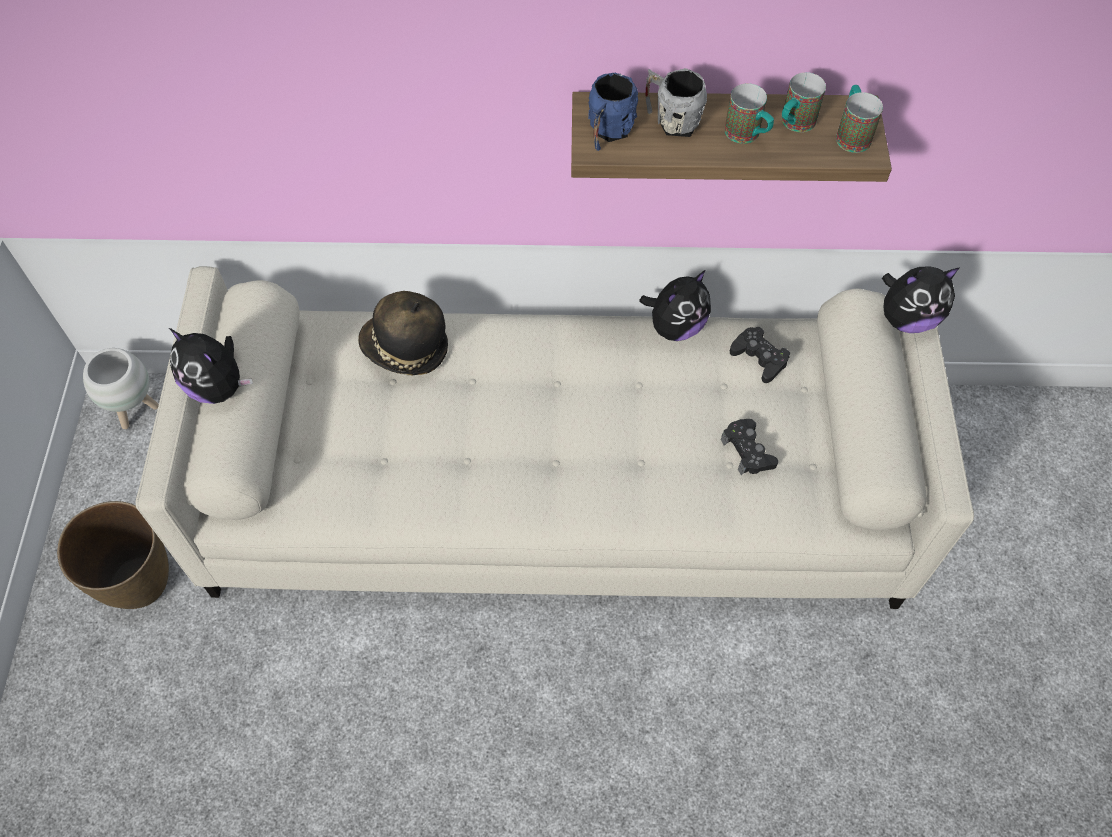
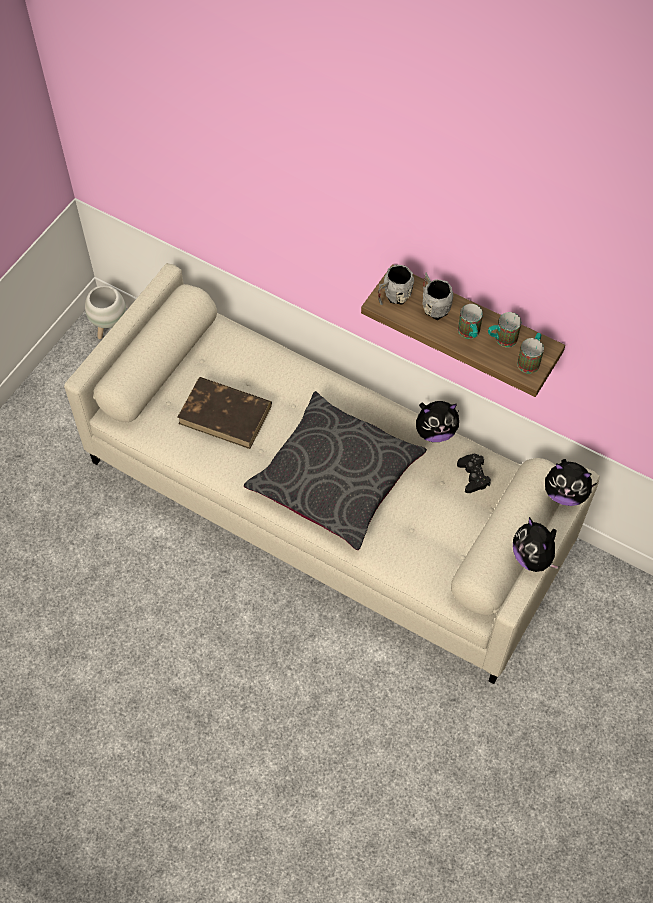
camera: 30 degrees right, 0 degrees up
brown vase [57,501,169,609] -> none
plush toy [169,328,253,404] -> plush toy moved to [513,517,560,572]
hat [358,291,448,375] -> none
blue mug [588,73,638,151] -> grey mug [378,265,414,305]
black game controller [721,419,778,475] -> none
none -> brown book [177,377,272,449]
none -> grey pillow [244,391,427,550]

